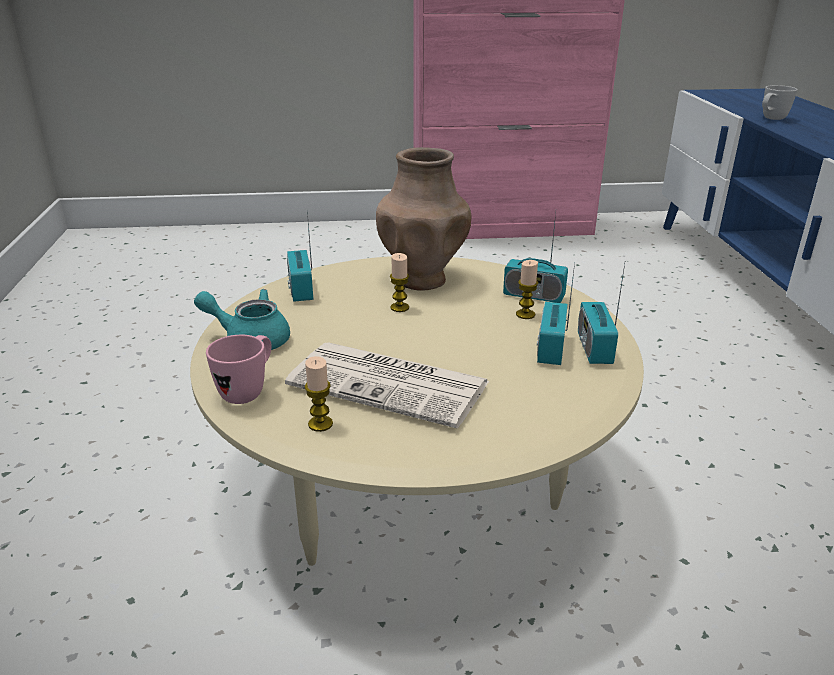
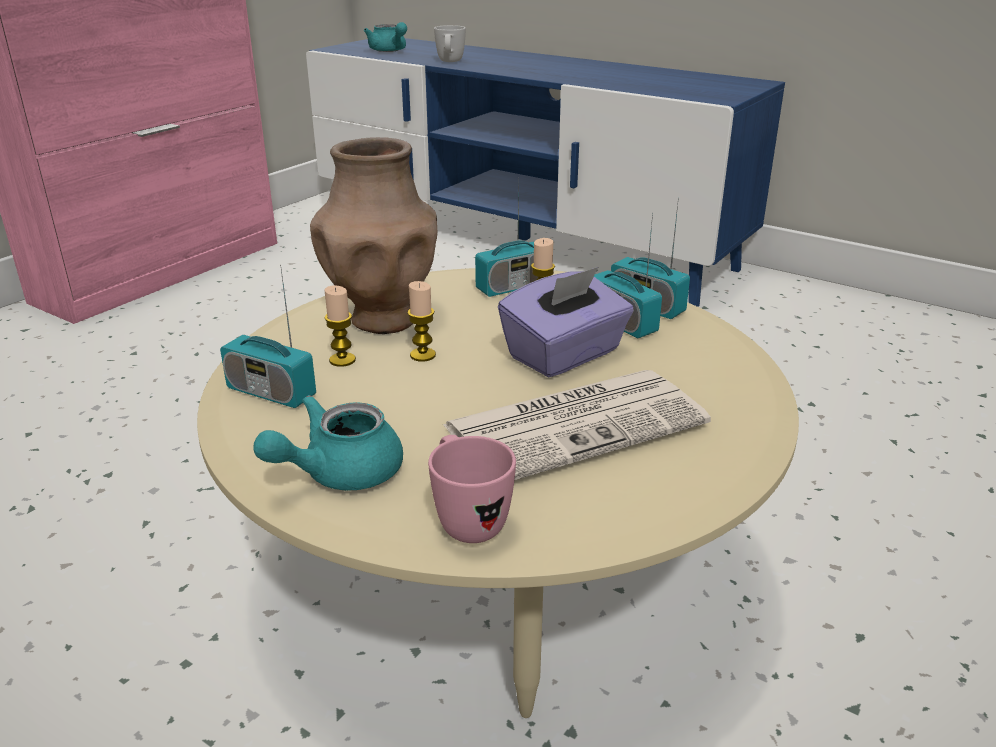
camera: 50 degrees left, 0 degrees up
candle [305,356,333,432] -> candle moved to [324,285,356,367]
none -> turquoise teapot [364,22,407,52]
none -> purple tissue box [498,267,634,377]

